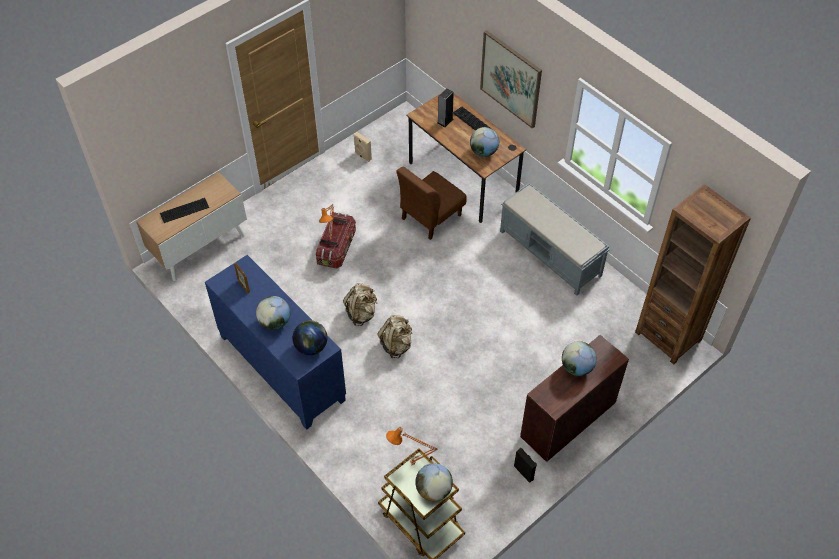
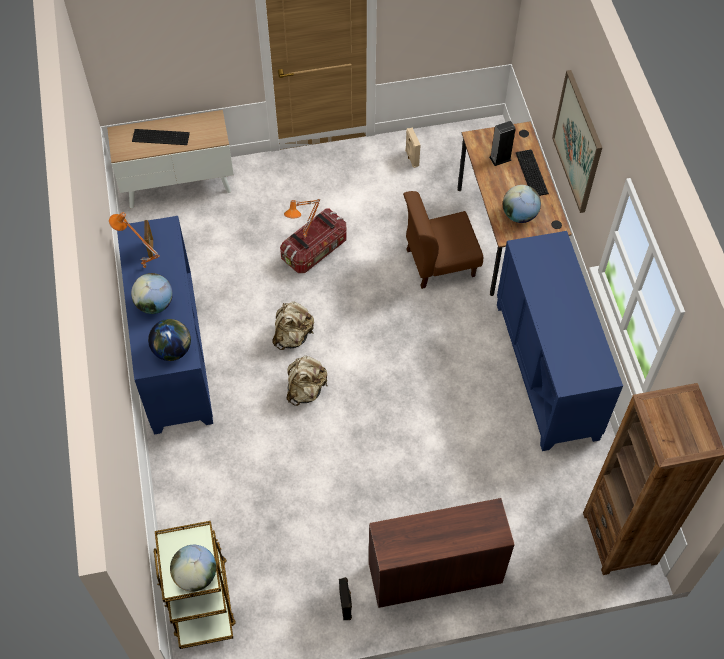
camera: 30 degrees right, 5 degrees up
orange table lamp [386,427,438,465] -> orange table lamp moved to [109,212,160,269]
grey bench [500,183,610,296] -> blue cabinet [497,231,623,451]
globe [562,341,597,376] -> none

